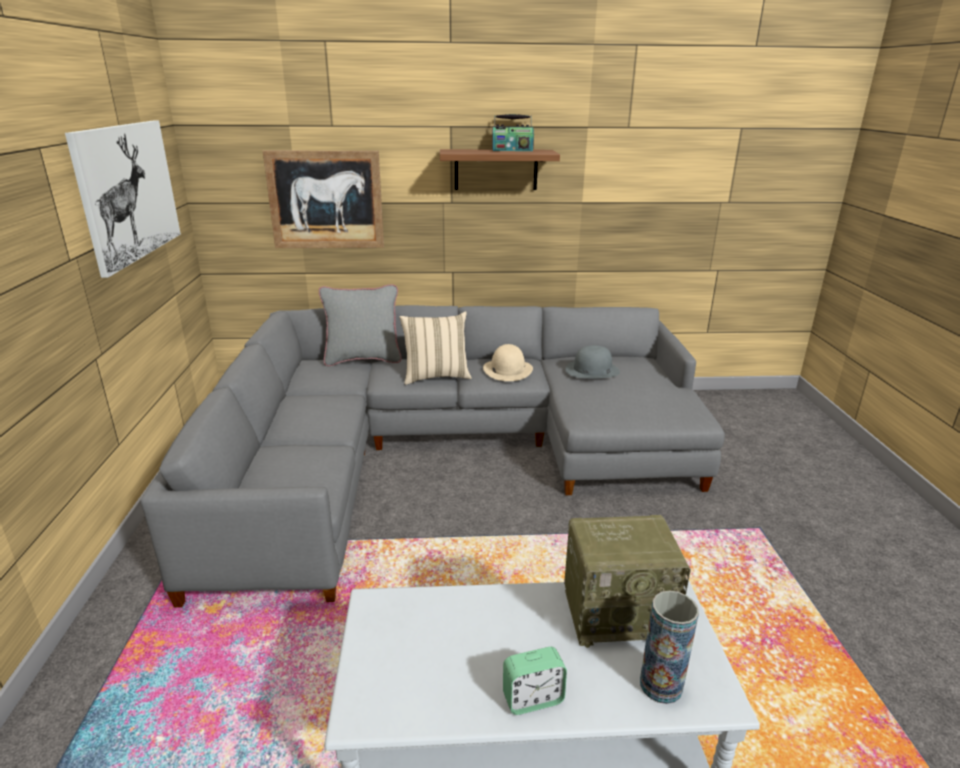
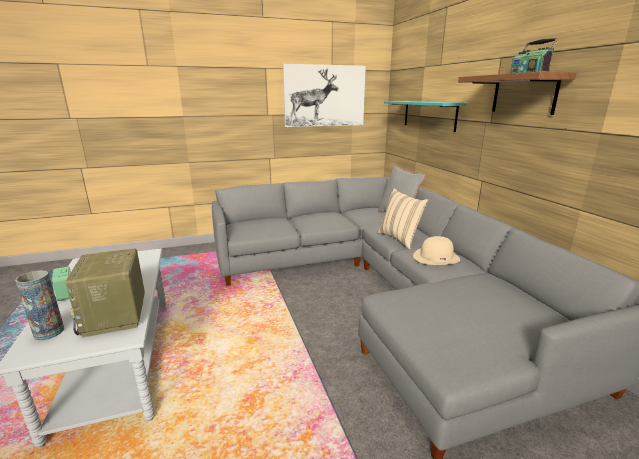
camera: 75 degrees right, 5 degrees down
picture [263,150,384,248] -> turquoise shelf [384,101,466,132]
grey hat [565,345,620,379] -> none

